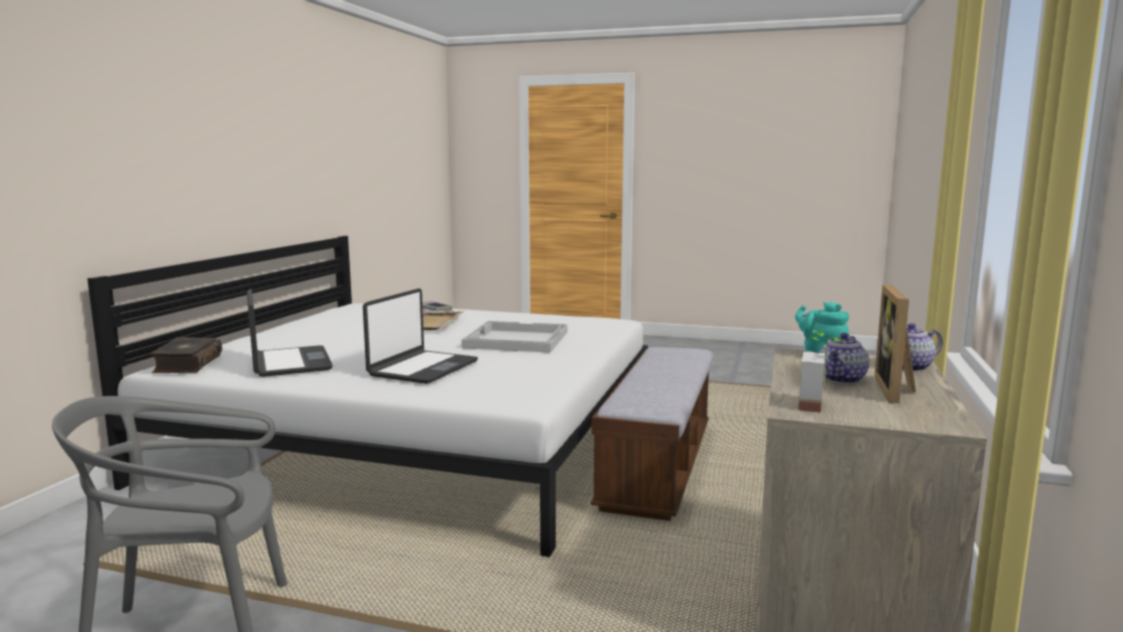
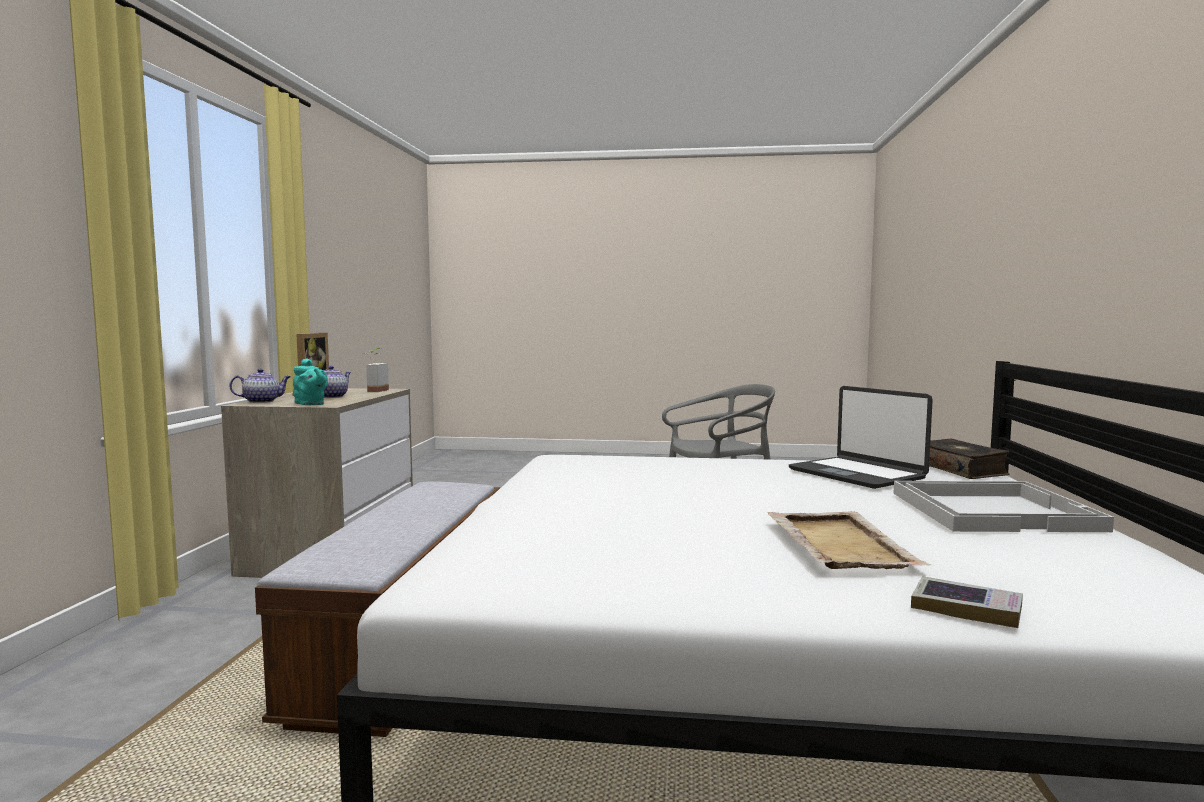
camera: 170 degrees right, 5 degrees down
laptop [363,288,478,384] -> none
white tray [461,321,567,353] -> white tray moved to [893,481,1114,532]

